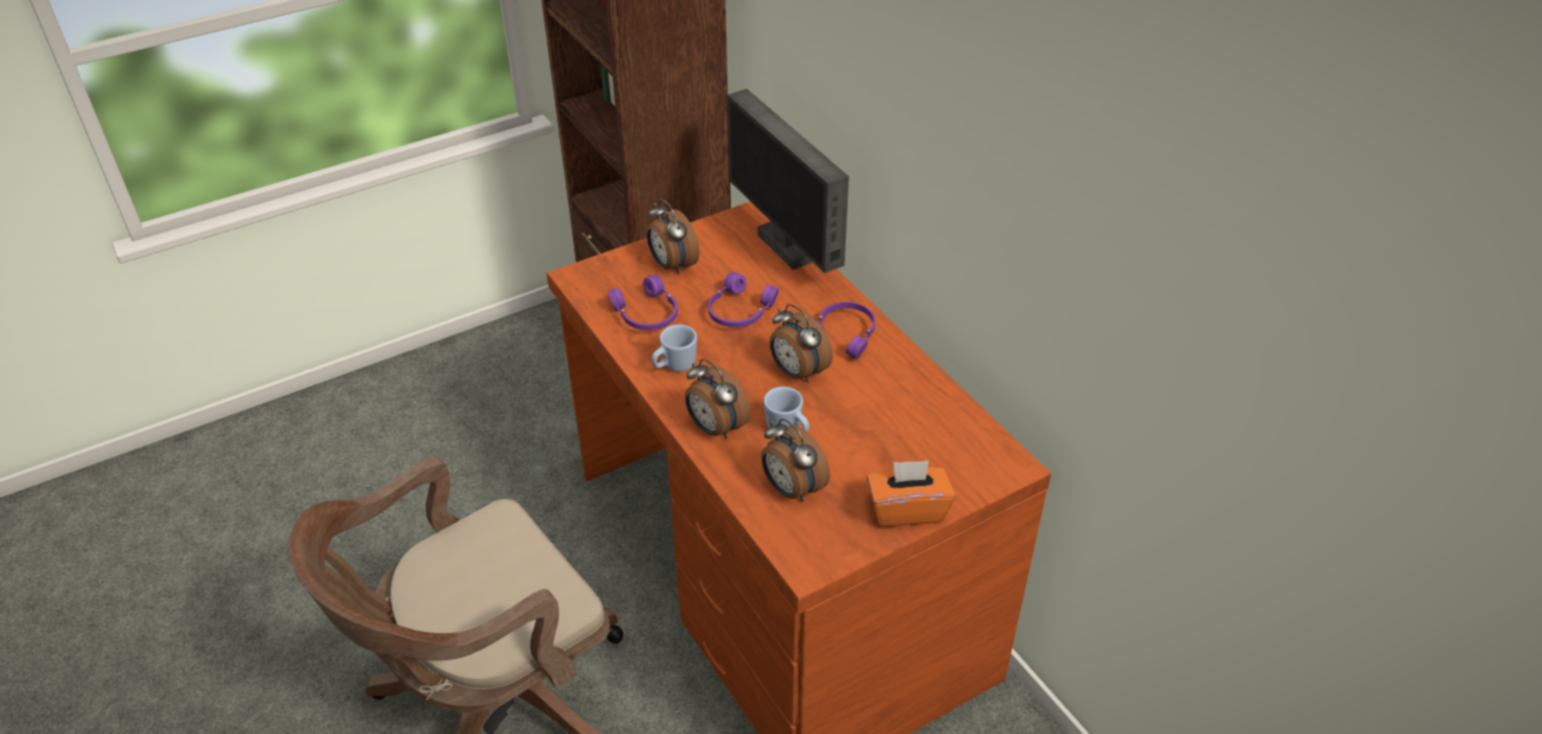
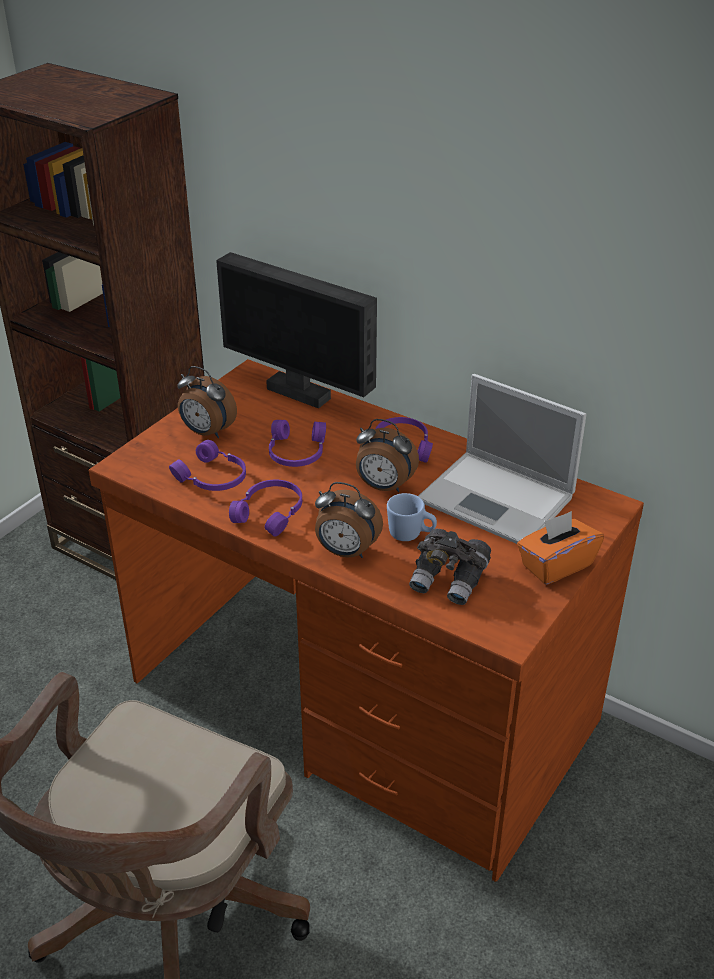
camera: 25 degrees left, 5 degrees down
blue mug [652,325,697,372] -> purple headphones [229,480,302,537]
alarm clock [761,419,830,502] -> grey binoculars [409,529,491,605]
none -> laptop [418,374,587,544]

